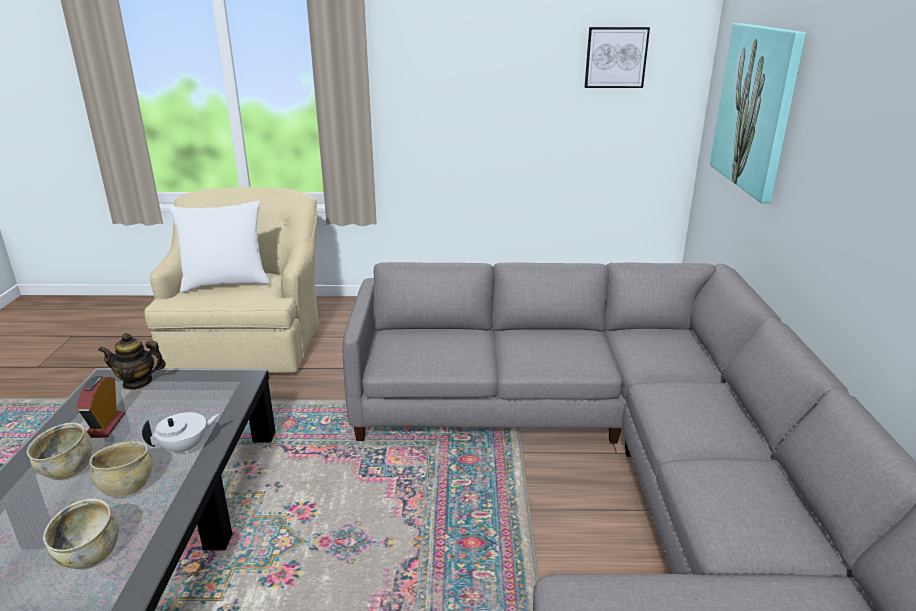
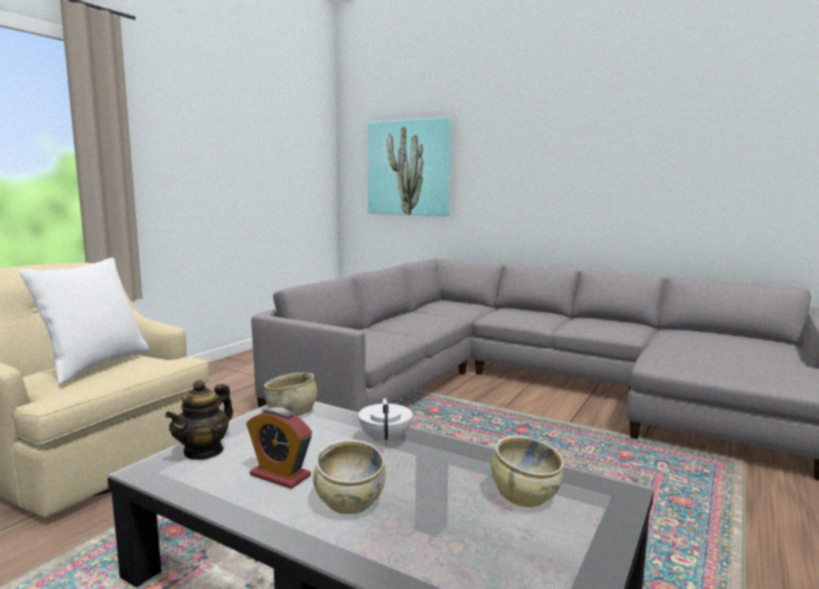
camera: 60 degrees left, 15 degrees down
beige bowl [89,441,153,497] -> beige bowl moved to [264,373,317,416]
picture [585,27,650,88] -> none

